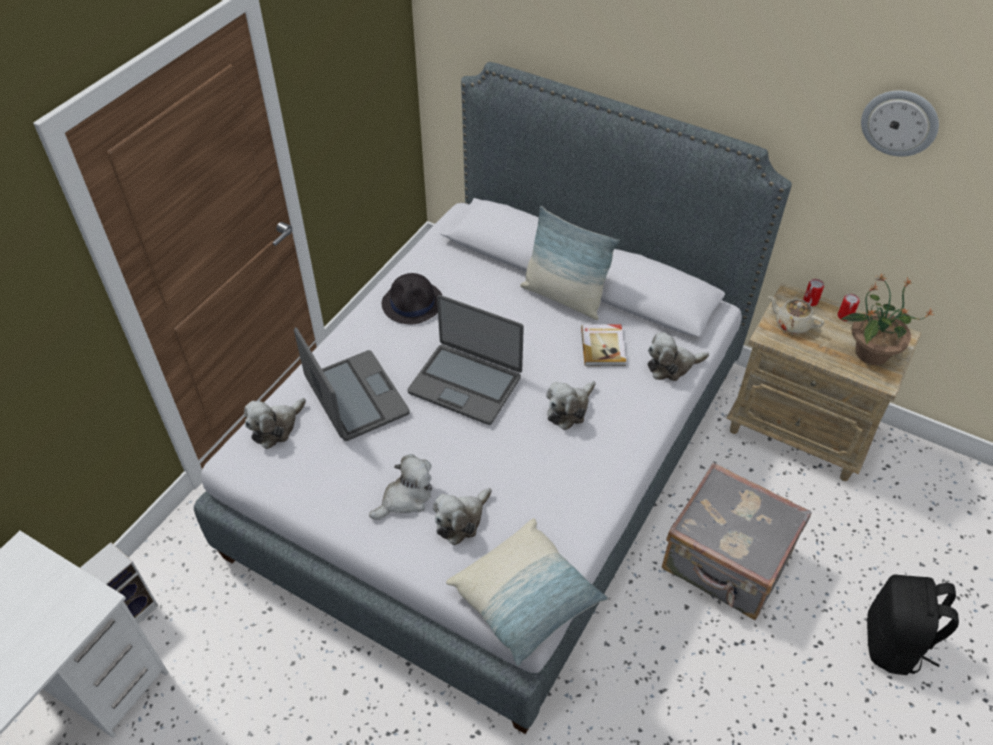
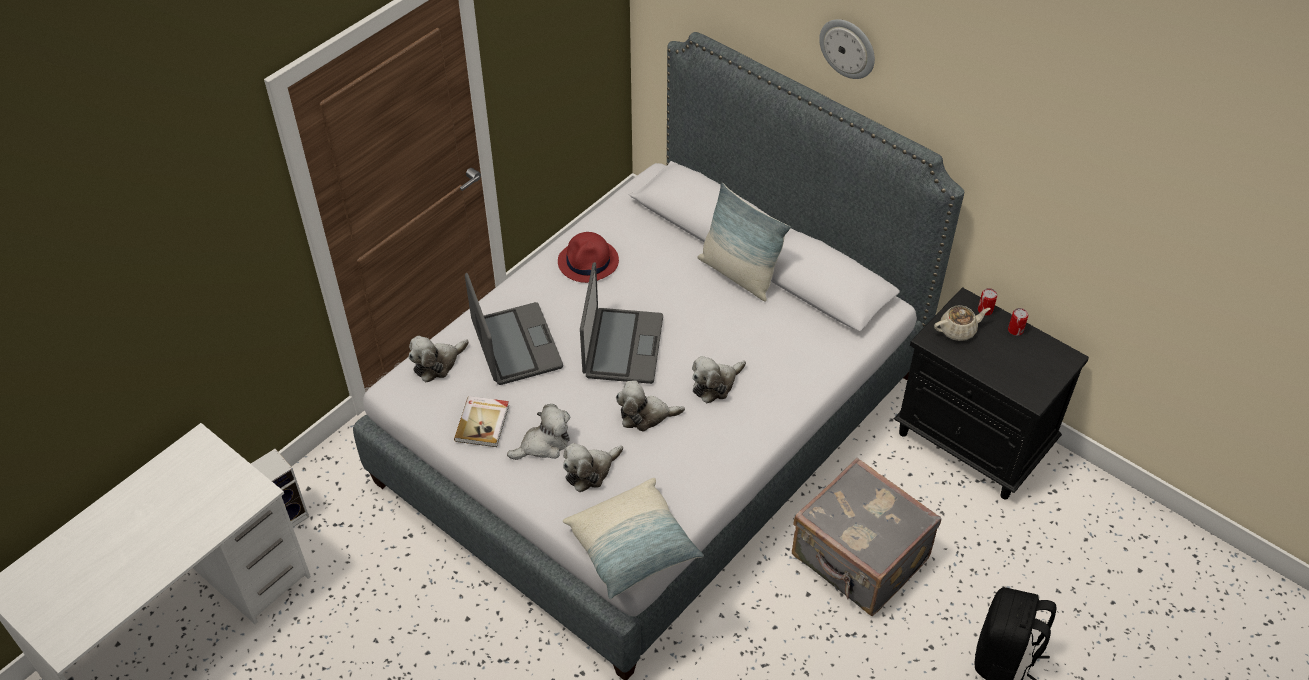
camera: 10 degrees right, 0 degrees up
black hat [382,273,443,324] -> red hat [558,232,619,283]
laptop [407,295,524,425] -> laptop turned 120 degrees counterclockwise [580,262,663,384]
book [581,324,626,366] -> book moved to [454,396,509,447]
plush toy [647,332,709,381] -> plush toy moved to [616,381,685,431]
beige nightstand [726,282,921,481] -> black nightstand [893,288,1089,500]
beige teapot [768,296,824,334] -> beige teapot turned 120 degrees clockwise [934,305,991,341]
potted plant [840,273,934,365] -> none
wall clock [861,90,939,157] -> wall clock moved to [819,19,875,79]

